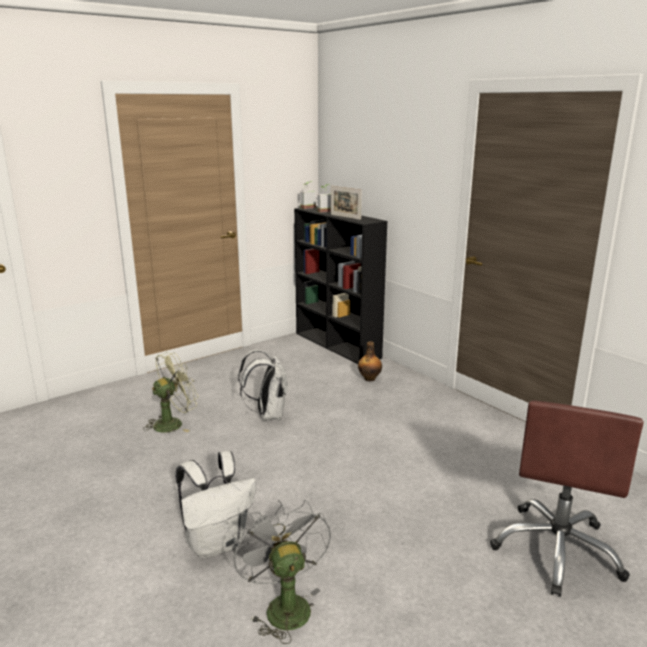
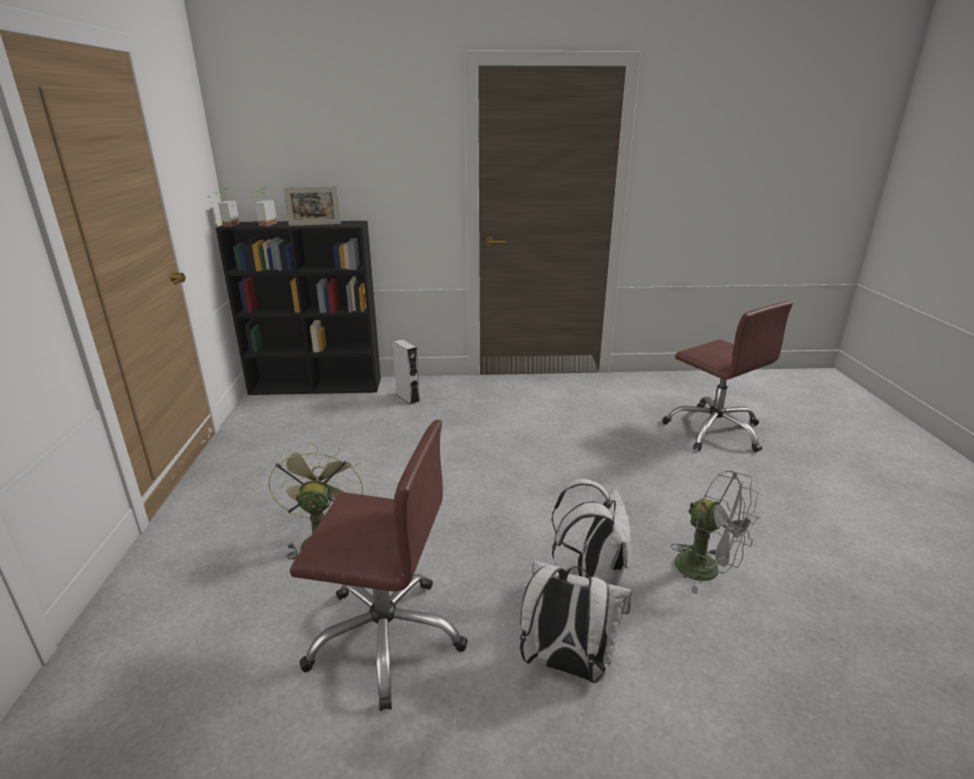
camera: 55 degrees left, 5 degrees up
grey fan [233,500,331,644] -> grey fan turned 150 degrees counterclockwise [671,470,759,594]
white backpack [238,350,288,420] -> white backpack moved to [520,560,632,683]
bottle [358,341,382,382] -> grey speaker [393,339,420,405]
none -> brown office chair [290,420,468,711]

